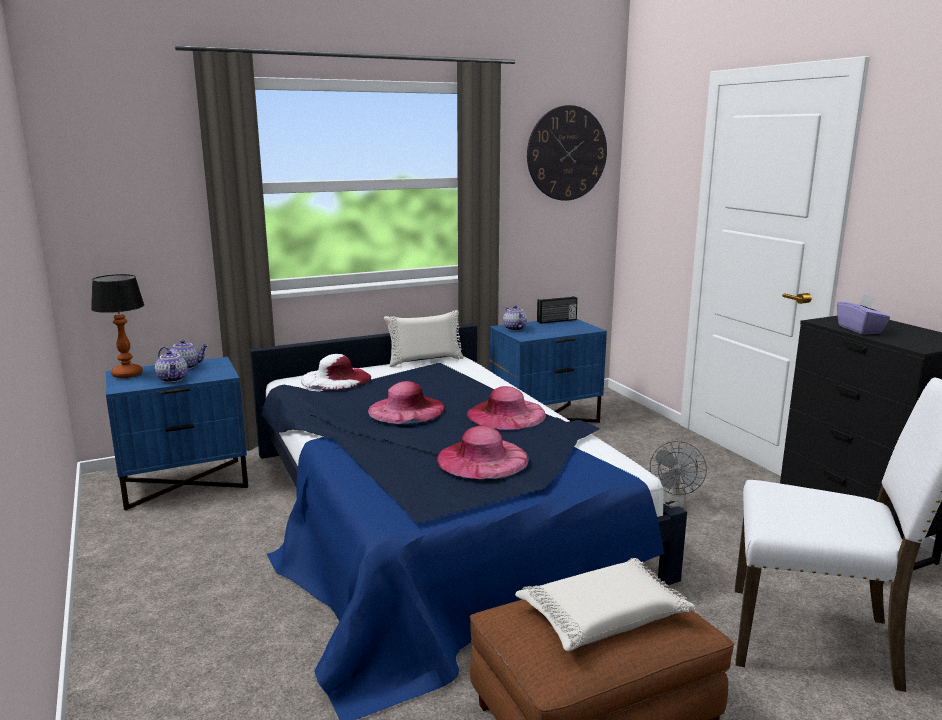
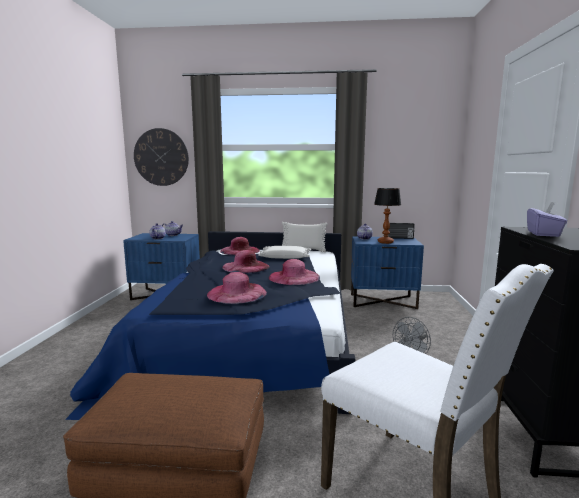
camera: 30 degrees right, 5 degrees down
table lamp [91,274,144,378] -> table lamp moved to [374,188,401,244]
white hat [301,354,371,390] -> pink hat [220,237,260,255]
white pillow [515,558,696,651] -> white pillow moved to [258,246,311,259]
wall clock [527,105,607,201] -> wall clock moved to [134,128,189,186]

